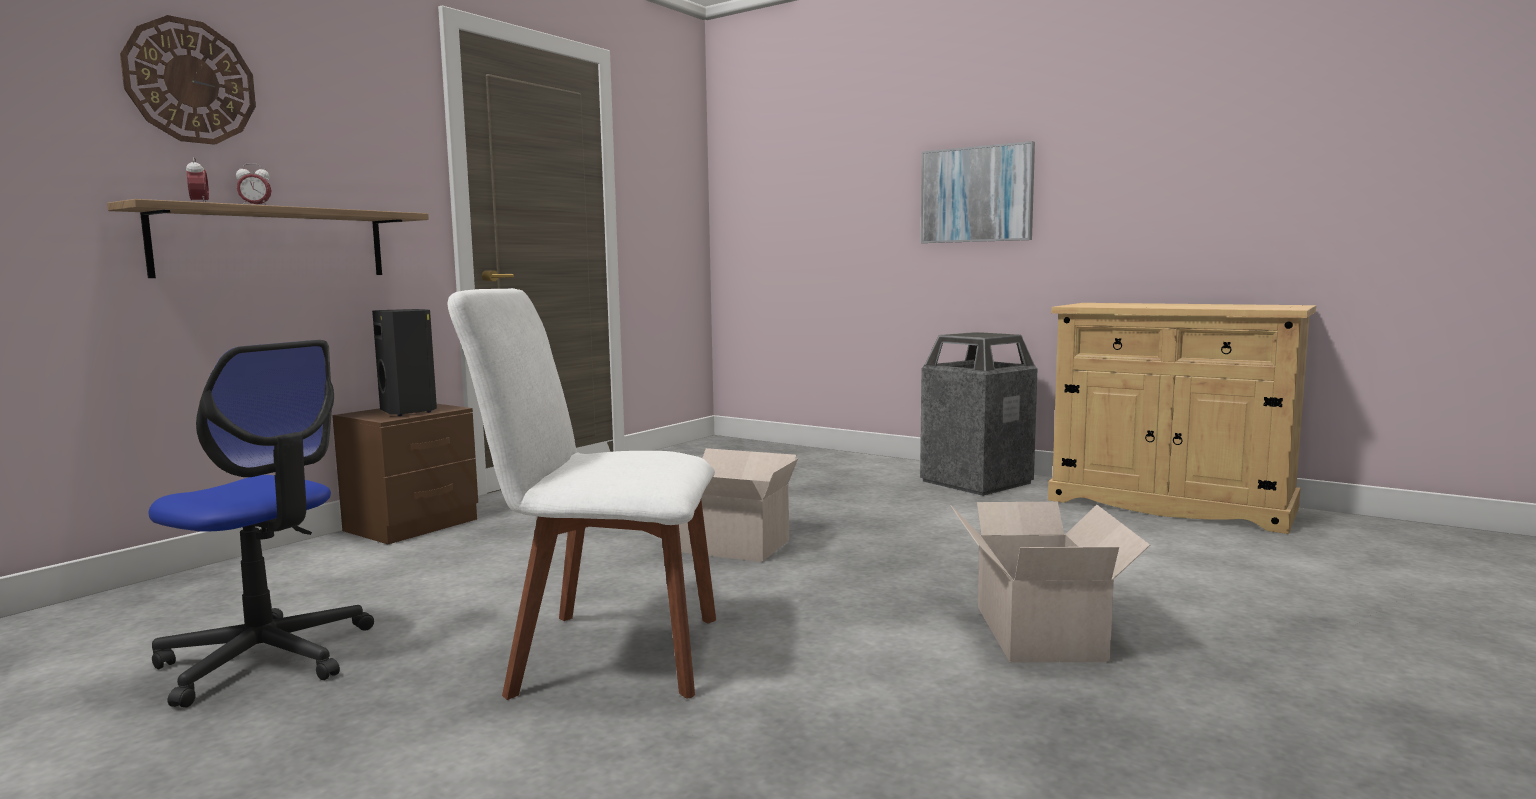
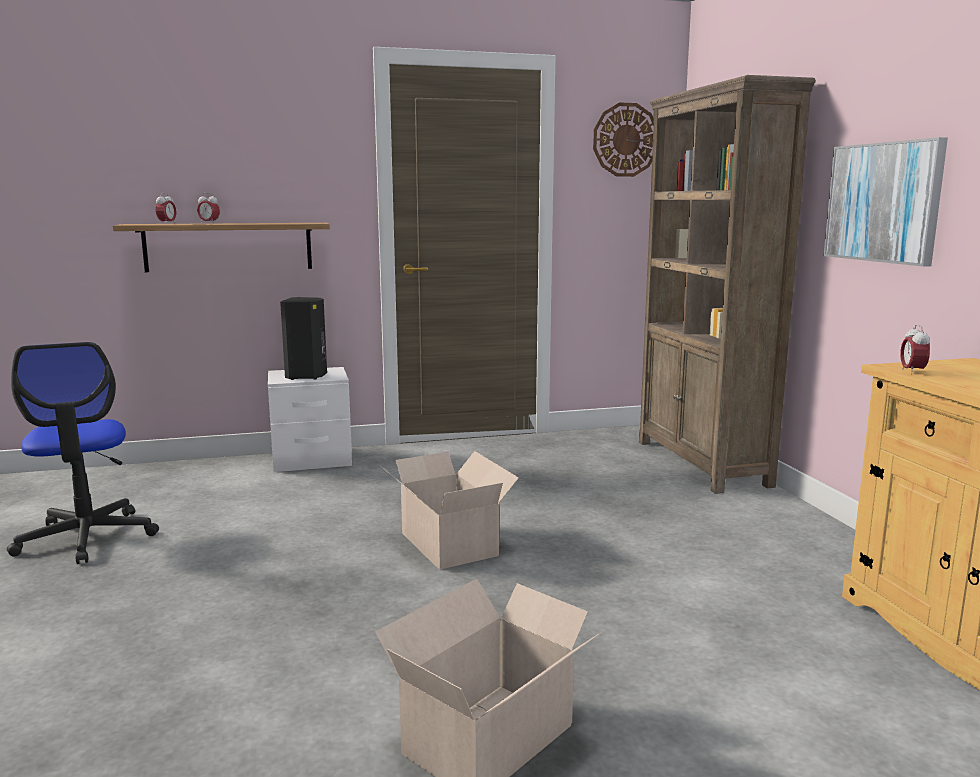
camera: 40 degrees right, 5 degrees up
wall clock [120,15,256,145] -> wall clock moved to [593,102,654,177]
brown nightstand [332,404,478,544] -> white nightstand [268,367,352,472]
white chair [448,288,716,700] -> none
trash can [920,332,1037,496] -> none
none -> brown bookcase [639,75,816,494]
none -> alarm clock [900,324,930,375]

